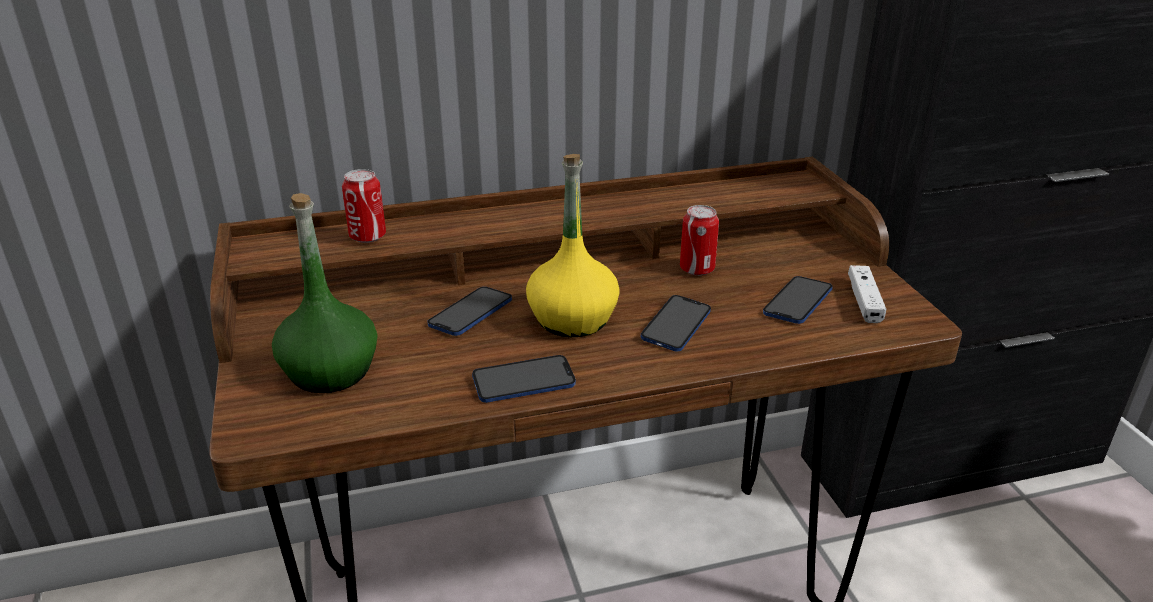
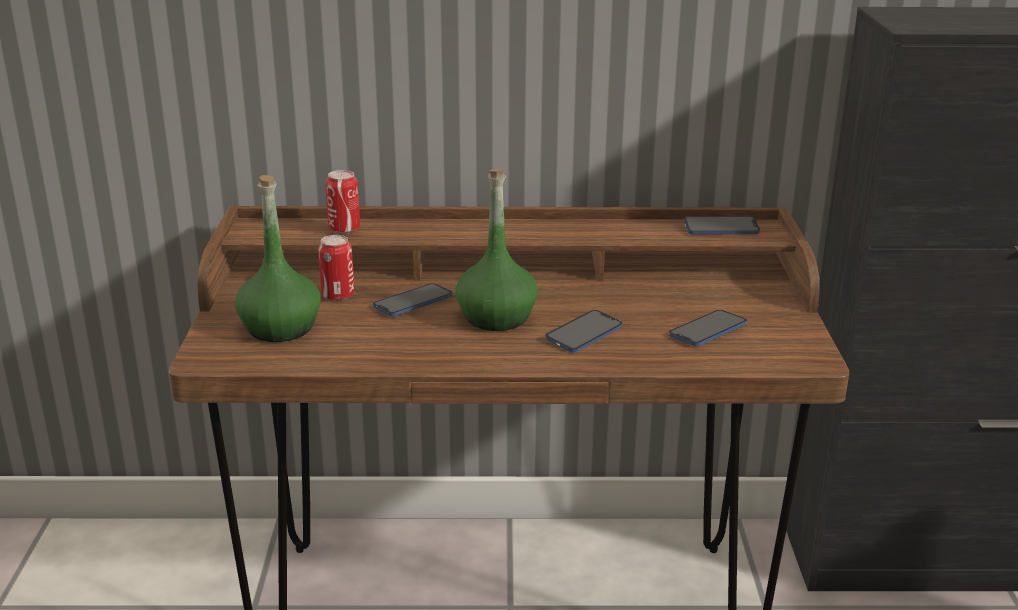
camera: 15 degrees right, 5 degrees down
phone [472,355,576,403] -> phone moved to [684,216,760,235]
yellow bottle [526,154,620,337] -> green bottle [455,169,538,331]
can [680,205,719,276] -> can moved to [318,235,355,301]
white game controller [848,265,886,323] -> none

